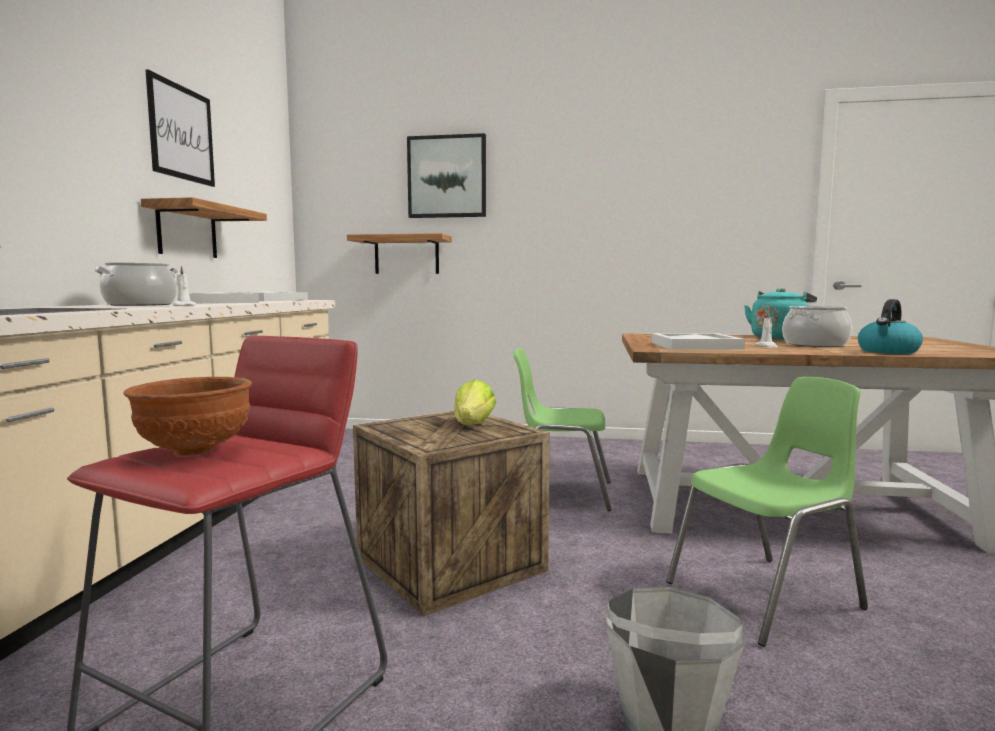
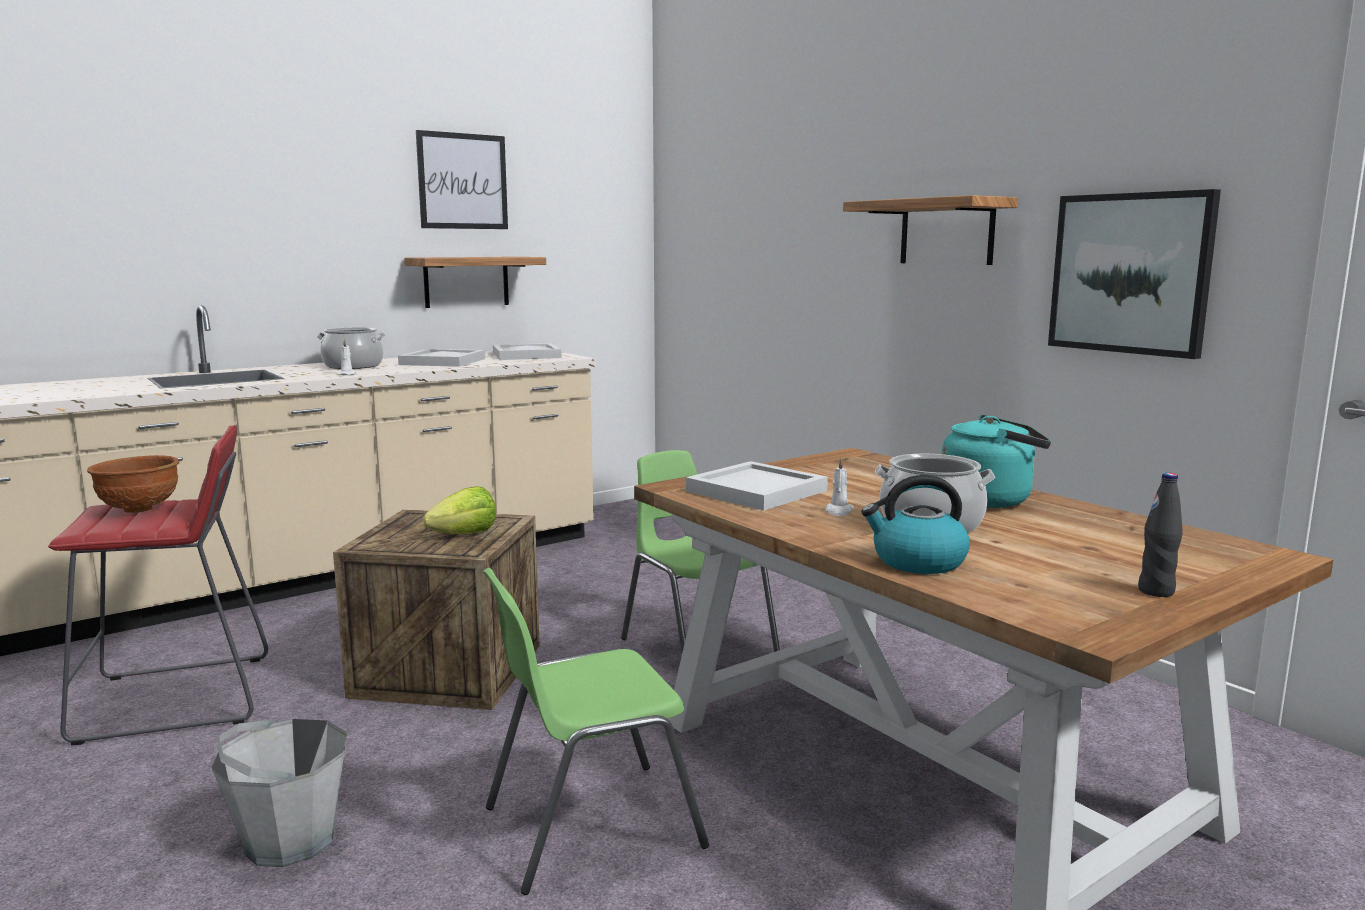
camera: 45 degrees right, 5 degrees up
shelf [347,233,452,274] -> shelf moved to [843,195,1018,265]
picture [407,133,486,218] -> picture moved to [1048,189,1221,359]
green chair [666,377,868,647] -> green chair turned 135 degrees clockwise [483,568,709,895]
none -> black bottle [1138,473,1182,597]

